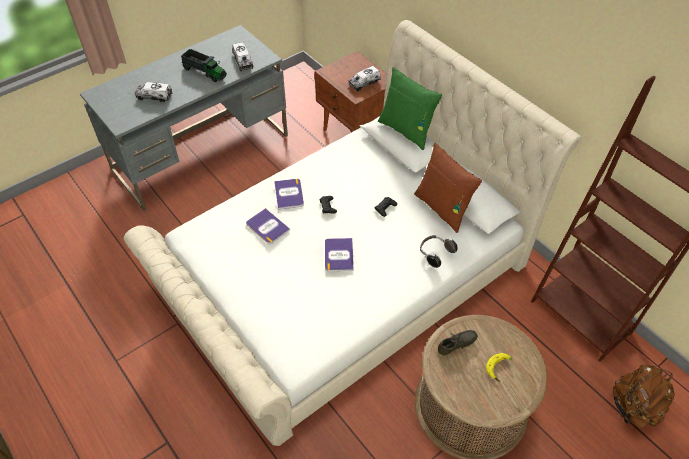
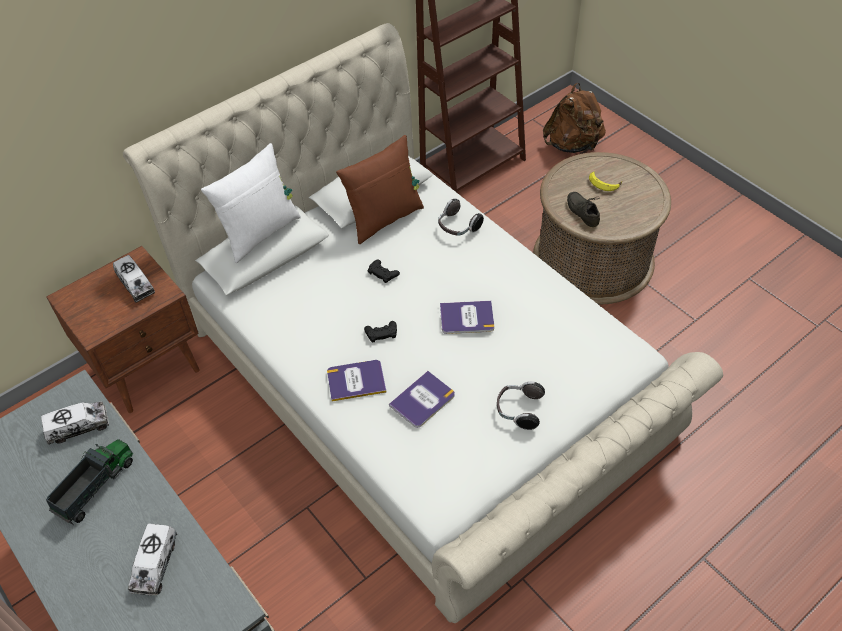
camera: 90 degrees left, 0 degrees up
green pillow [378,67,442,150] -> white pillow [201,143,301,263]
none -> headphones [497,381,545,430]

